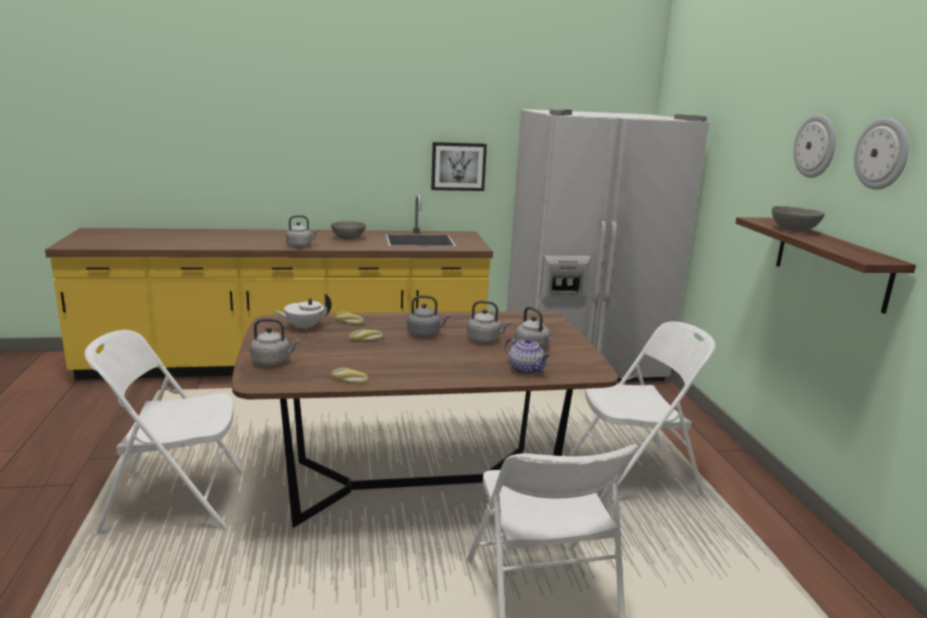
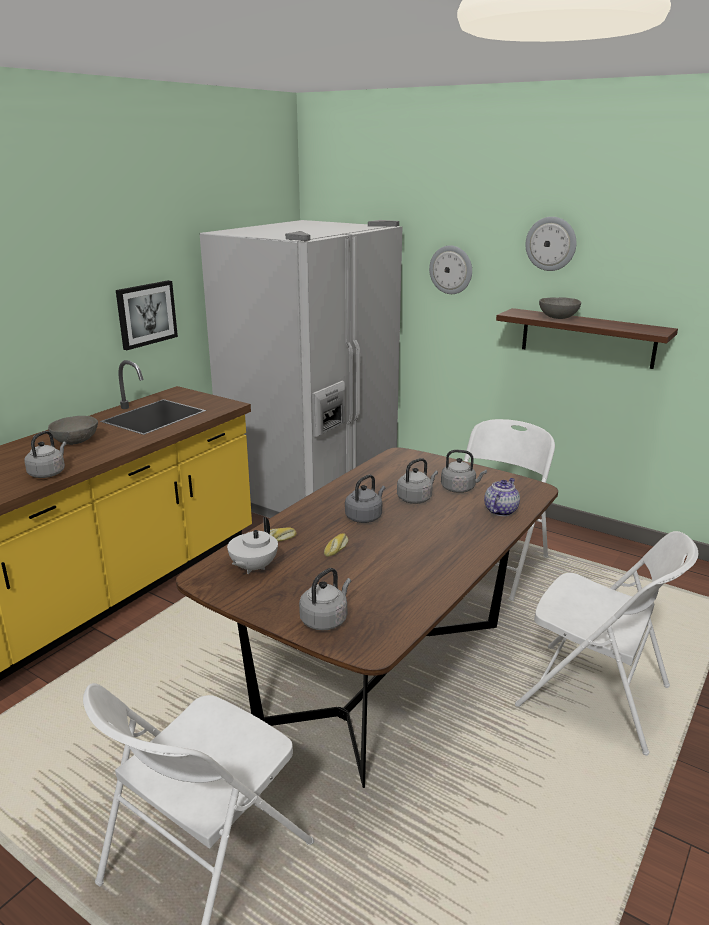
camera: 45 degrees left, 5 degrees up
bread [331,368,368,383] -> none
teapot [505,338,550,375] -> teapot turned 60 degrees counterclockwise [484,478,520,516]
wall clock [854,118,909,190] -> wall clock moved to [429,245,472,294]

